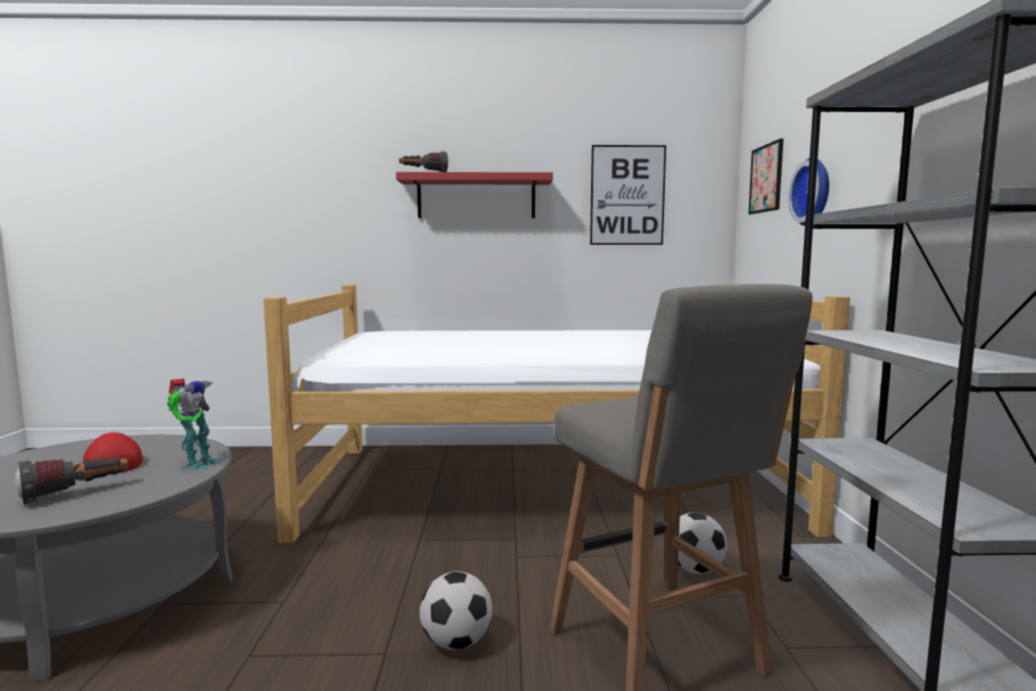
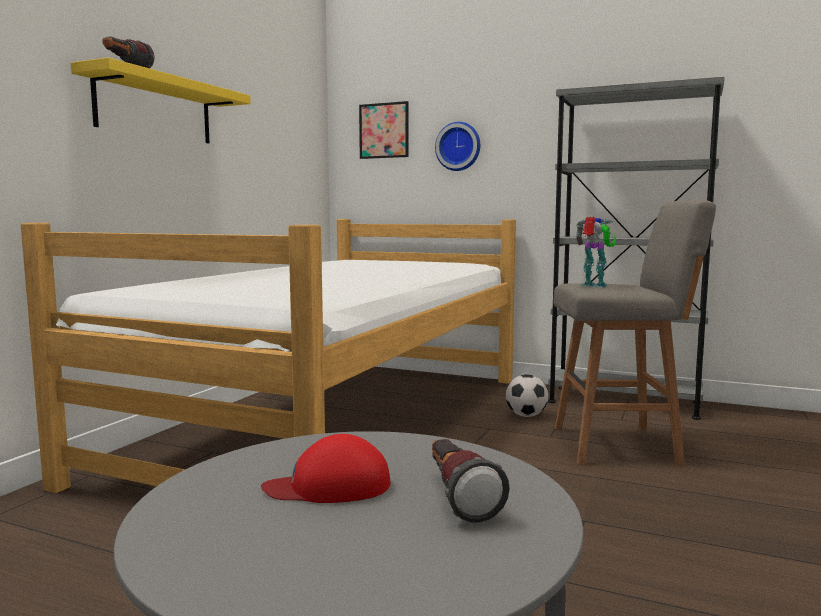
camera: 65 degrees left, 0 degrees up
toy robot [167,378,221,470] -> toy robot moved to [576,217,616,287]
red shelf [396,172,553,218] -> yellow shelf [71,58,251,143]
football [420,571,492,650] -> none
picture [590,145,666,245] -> none

